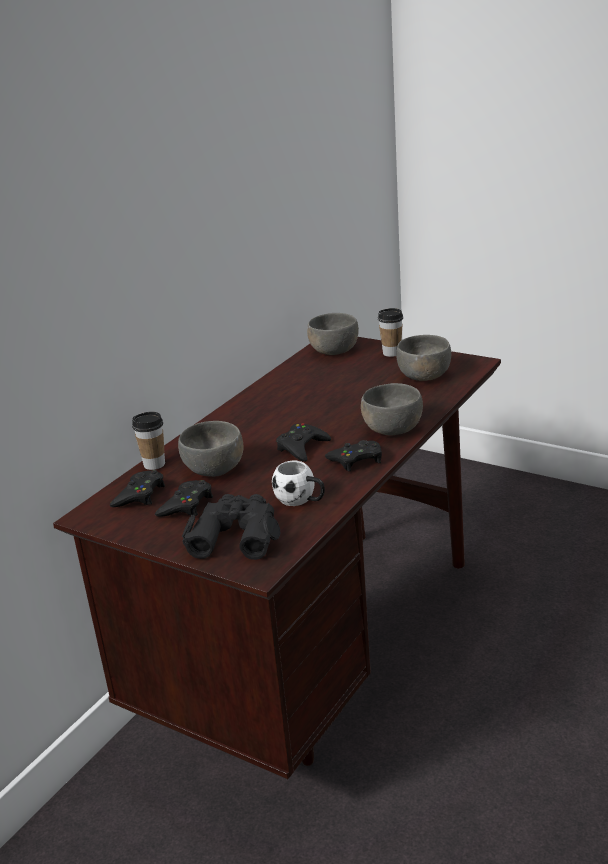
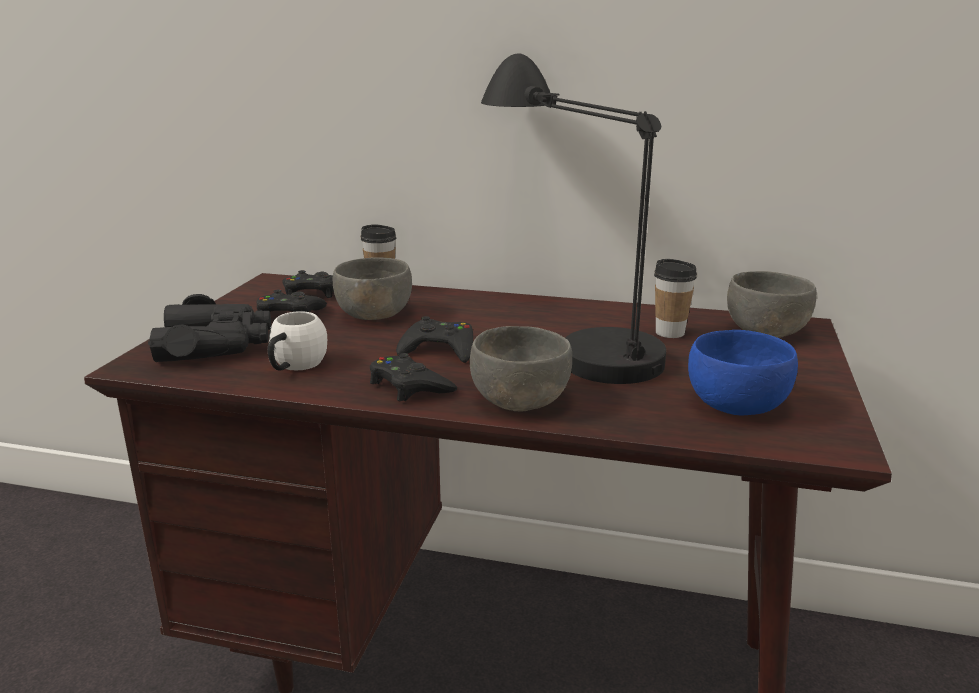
camera: 70 degrees right, 5 degrees down
cup [378,308,403,357] -> cup moved to [654,259,697,338]
grey bowl [396,335,451,381] -> blue bowl [688,330,798,415]
none -> black table lamp [481,53,666,384]

